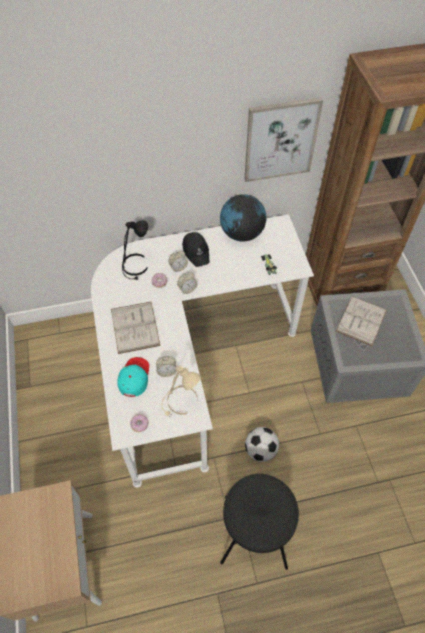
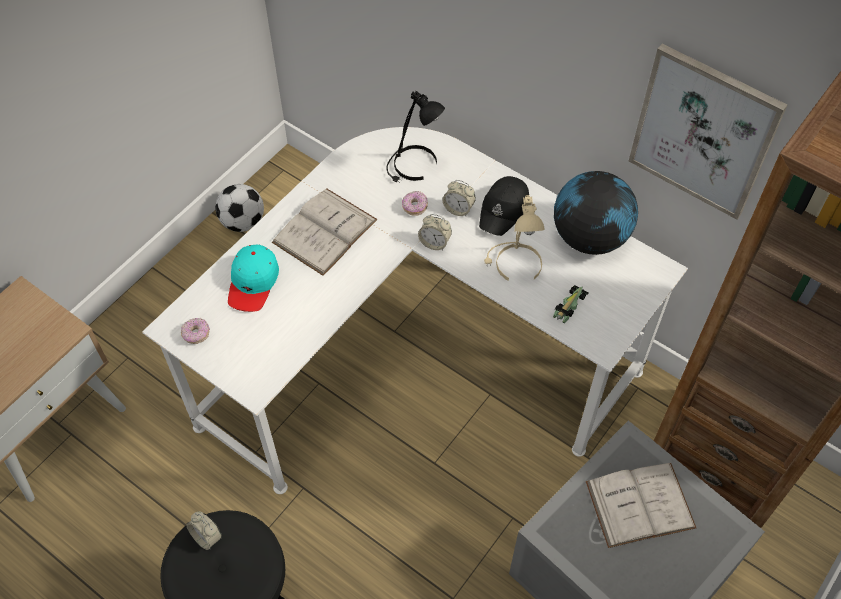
camera: 50 degrees right, 0 degrees up
turquoise cap [117,357,149,397] -> turquoise cap turned 135 degrees clockwise [228,244,279,312]
alarm clock [156,356,177,377] -> alarm clock moved to [186,511,222,550]
beige table lamp [161,365,201,417] -> beige table lamp moved to [484,195,545,281]
football [245,427,279,462] -> football moved to [215,184,264,232]

